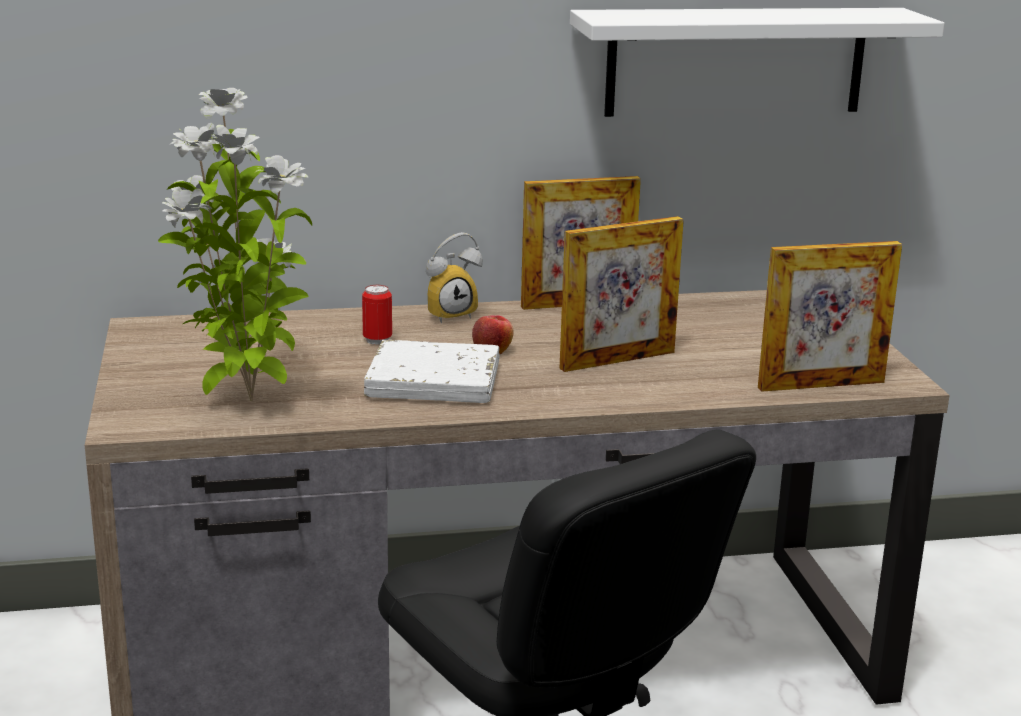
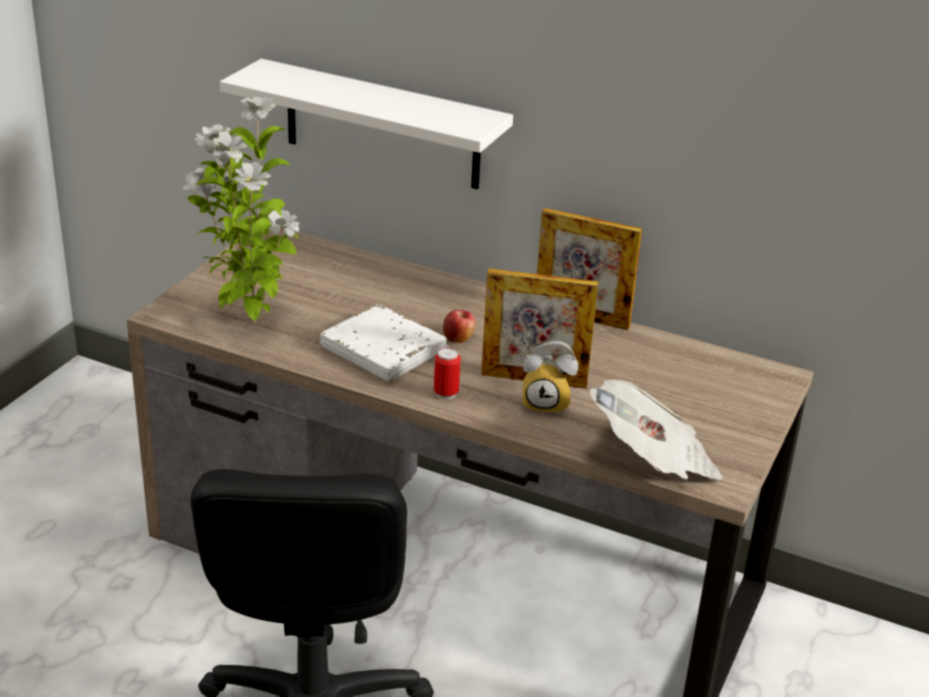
camera: 35 degrees right, 10 degrees up
can [362,285,392,345] -> can moved to [434,348,461,399]
alarm clock [426,232,483,323] -> alarm clock moved to [523,341,578,416]
white shelf [570,8,945,117] -> white shelf moved to [220,59,513,190]
picture frame [758,241,902,392] -> newspaper [589,380,723,480]

